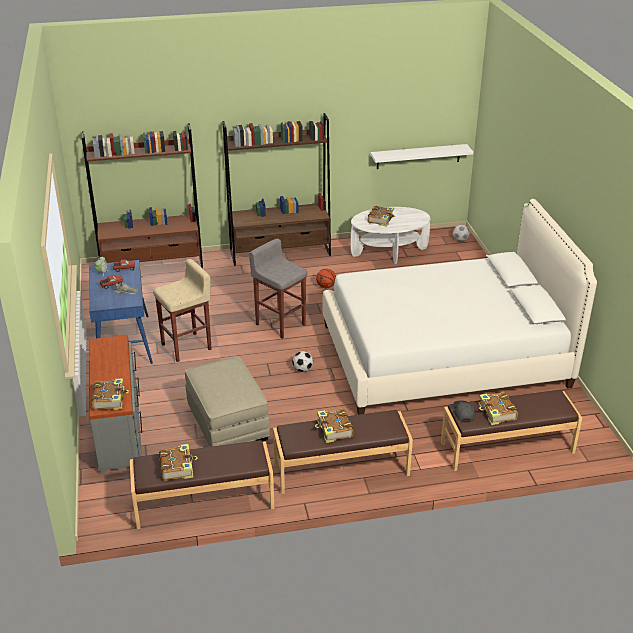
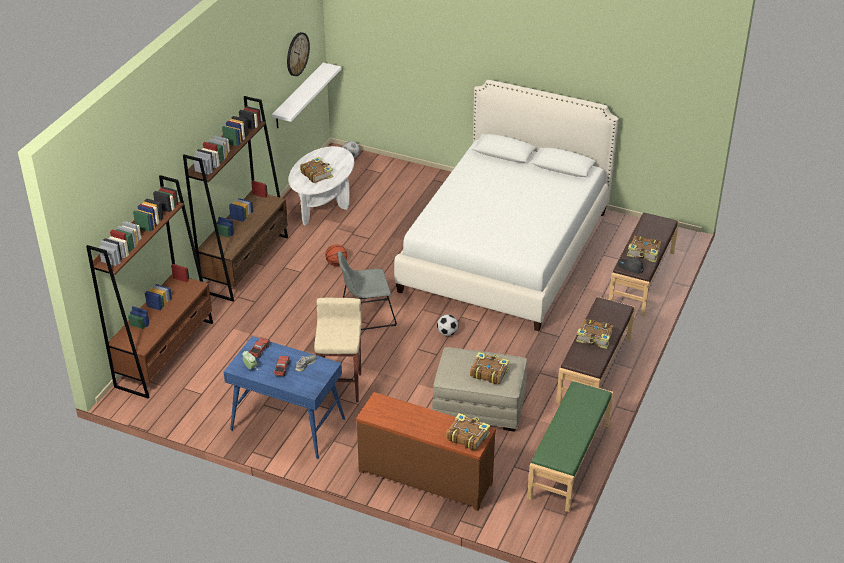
camera: 55 degrees left, 5 degrees up
grey dresser [89,335,142,474] -> brown dresser [356,392,496,511]
brown bench [130,440,274,529] -> green bench [527,380,613,512]
book [159,444,198,481] -> book moved to [470,352,509,384]
grey stool [249,239,307,339] -> grey chair [338,251,397,330]
none -> wall clock [287,32,310,76]

